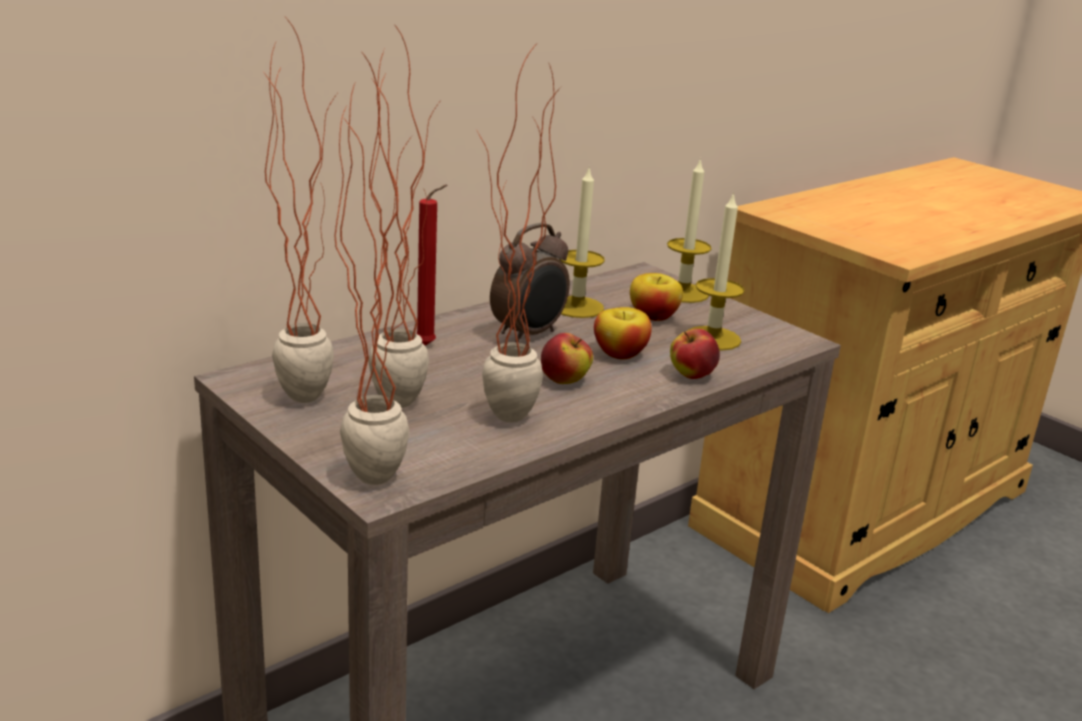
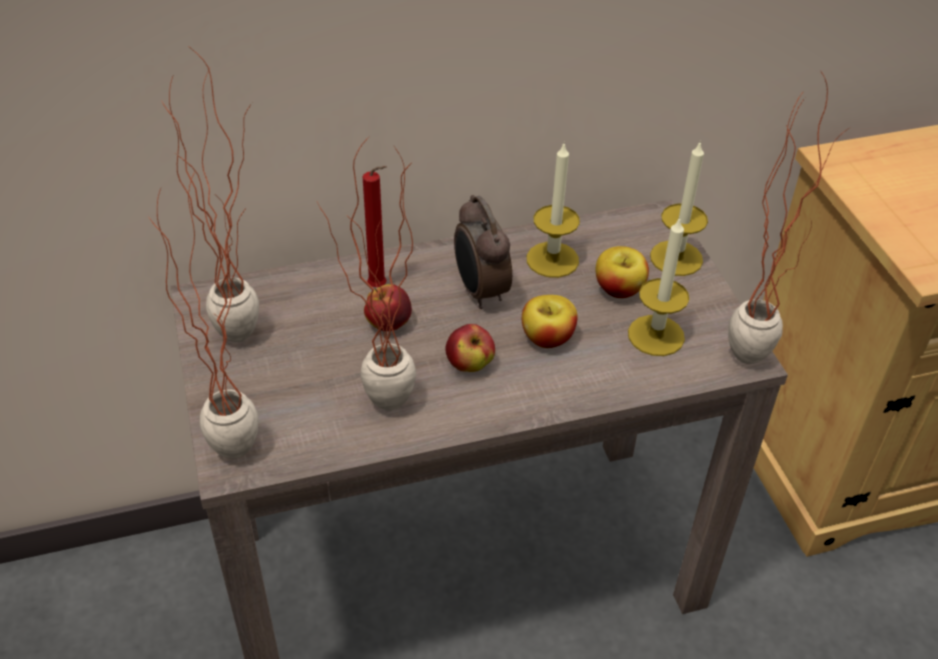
camera: 25 degrees right, 20 degrees up
potted plant [368,24,442,408] -> potted plant moved to [728,72,851,364]
alarm clock [490,223,570,343] -> alarm clock turned 90 degrees clockwise [454,195,512,309]
apple [670,329,720,379] -> apple moved to [364,284,412,331]

